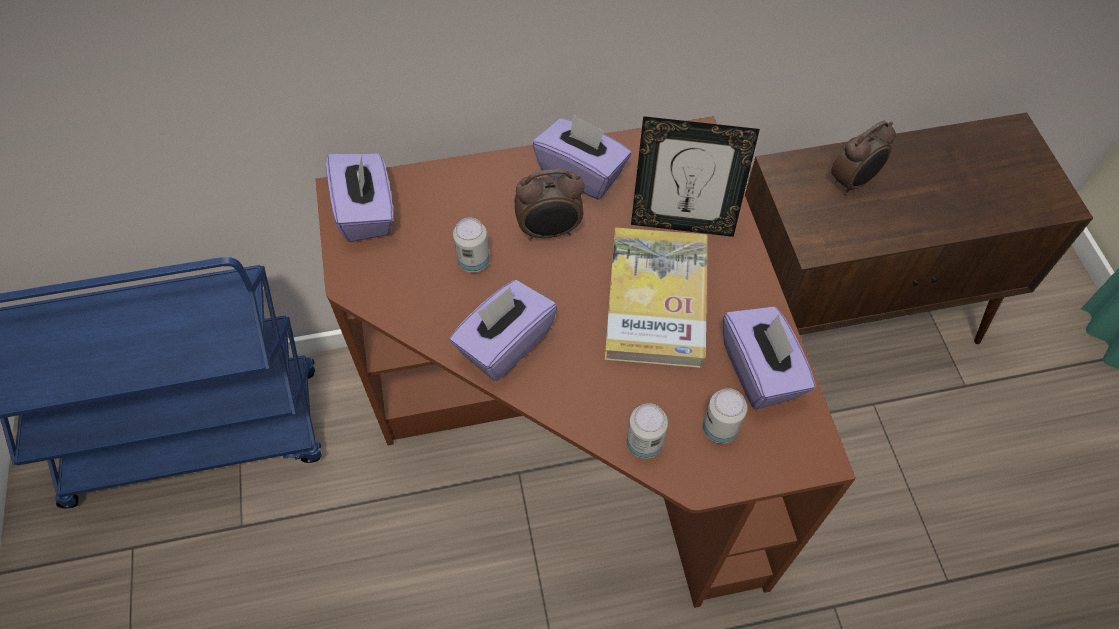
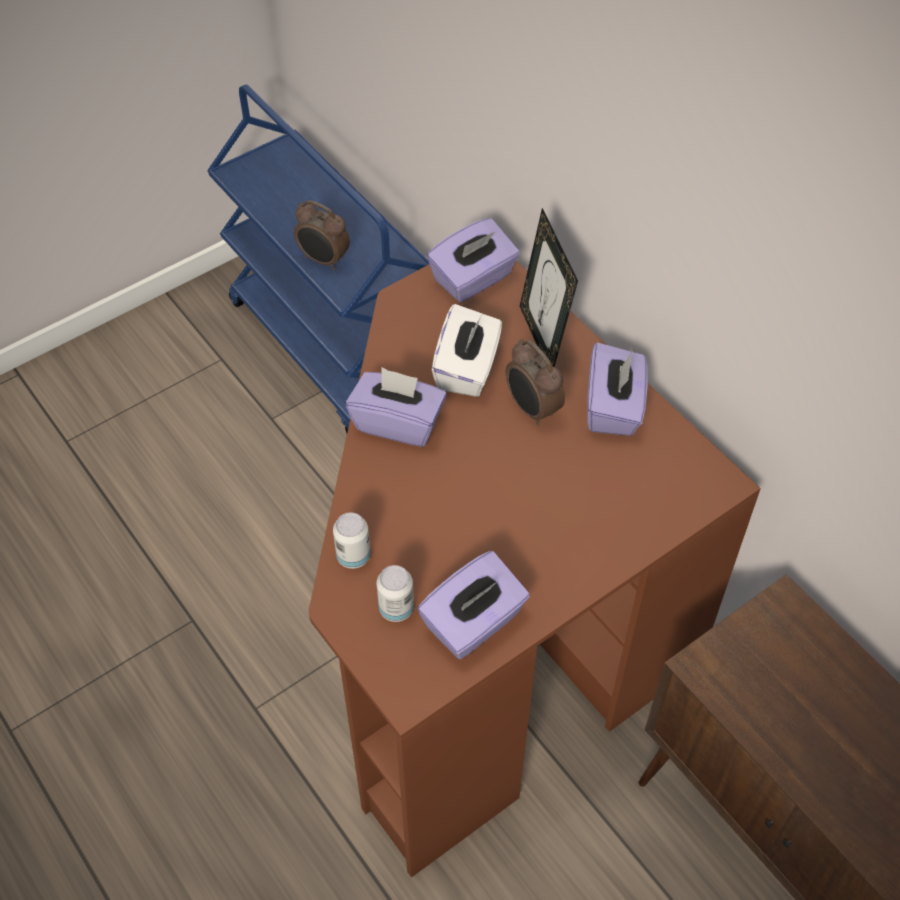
camera: 65 degrees right, 5 degrees down
can [453,217,490,273] -> white tissue box [432,304,502,397]
book [605,228,707,368] -> none
picture frame [631,116,760,237] -> picture frame moved to [520,208,578,367]
alarm clock [831,121,896,195] -> alarm clock moved to [294,200,350,270]

